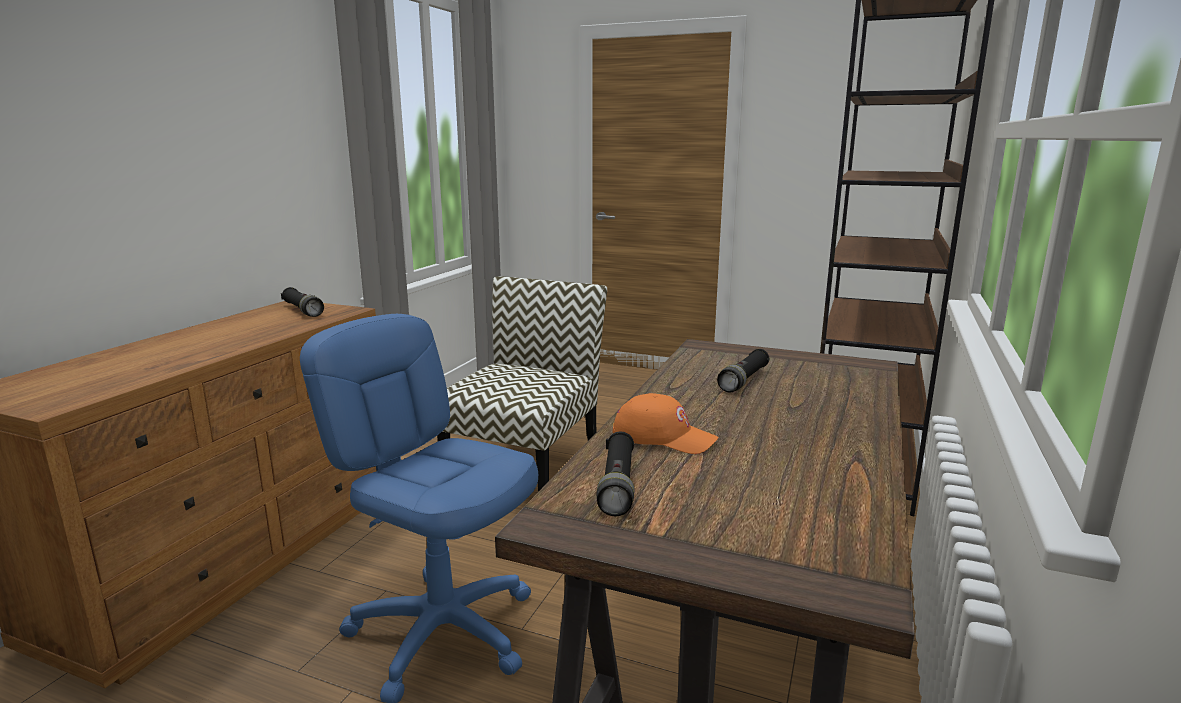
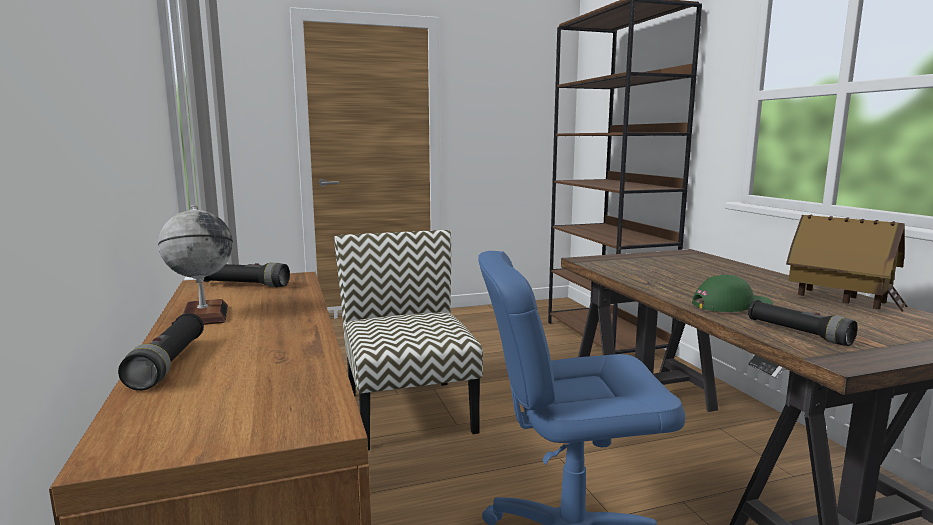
camera: 40 degrees left, 5 degrees down
orange cap [612,393,718,454] -> green cap [692,275,773,312]
black flashlight [717,349,769,392] -> black flashlight moved to [118,313,204,391]
none -> globe [158,205,233,325]
none -> toy house [786,215,908,312]

